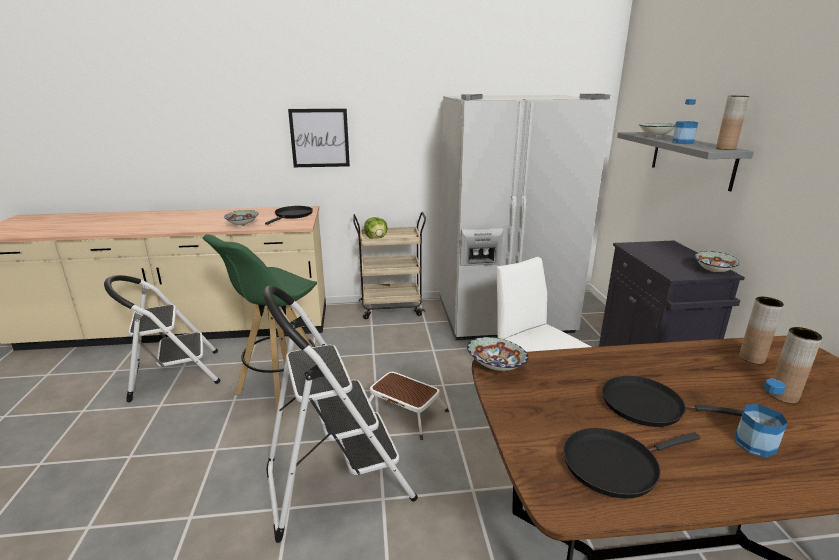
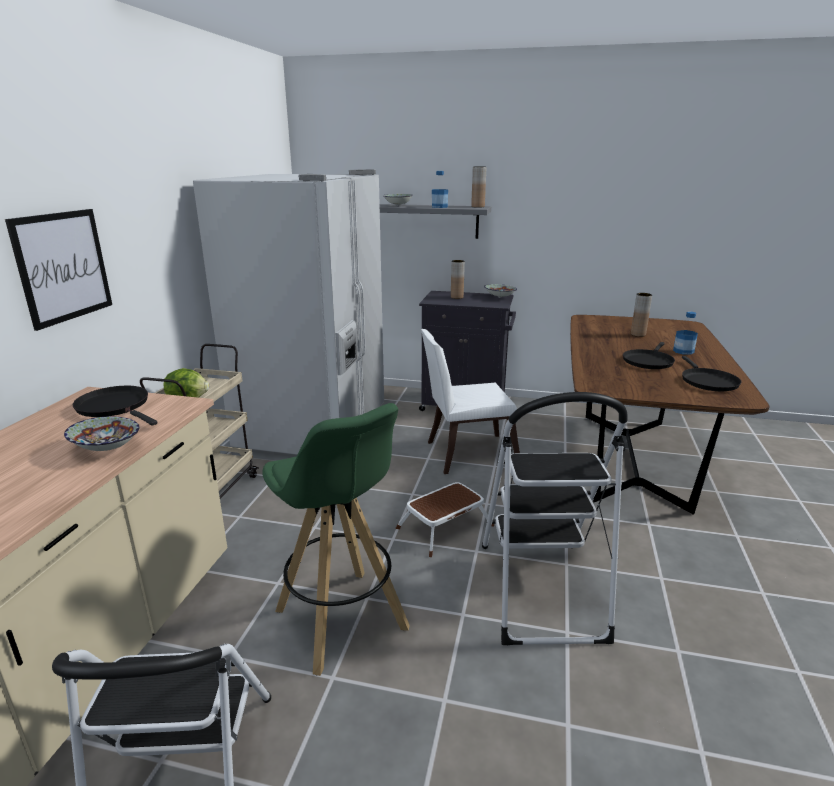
camera: 70 degrees left, 0 degrees up
bowl [467,337,528,371] -> none
brown vase [739,297,784,364] -> brown vase moved to [451,260,465,299]

